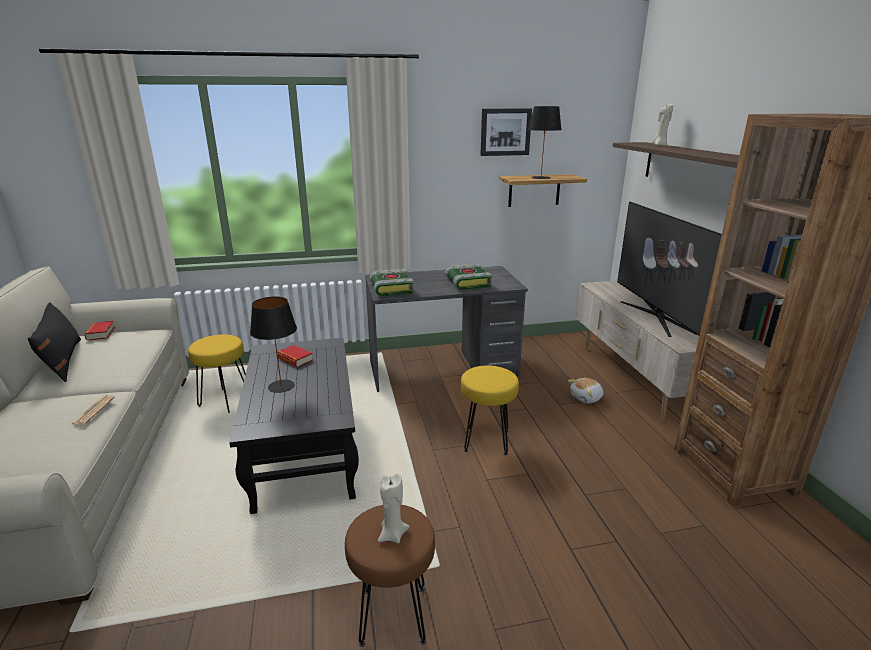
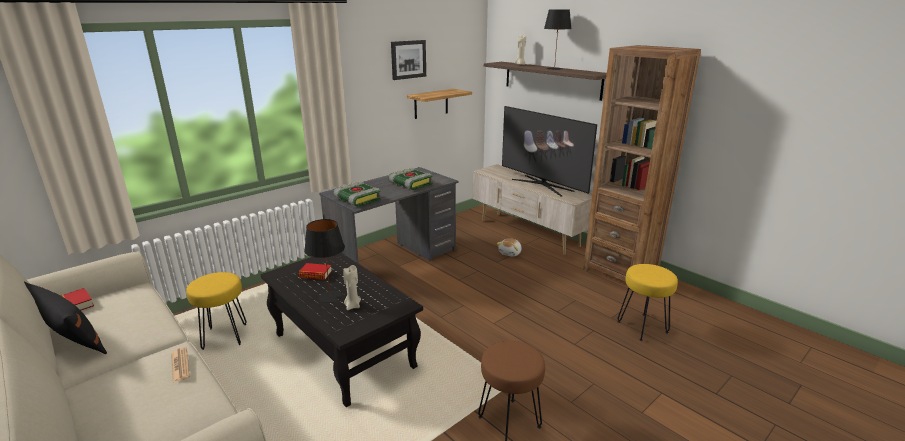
camera: 30 degrees left, 0 degrees up
beige candle [378,473,409,544] -> beige candle moved to [343,265,361,310]
yellow stool [460,366,519,455] -> yellow stool moved to [617,264,678,341]
black table lamp [528,106,562,179] -> black table lamp moved to [544,9,572,70]

